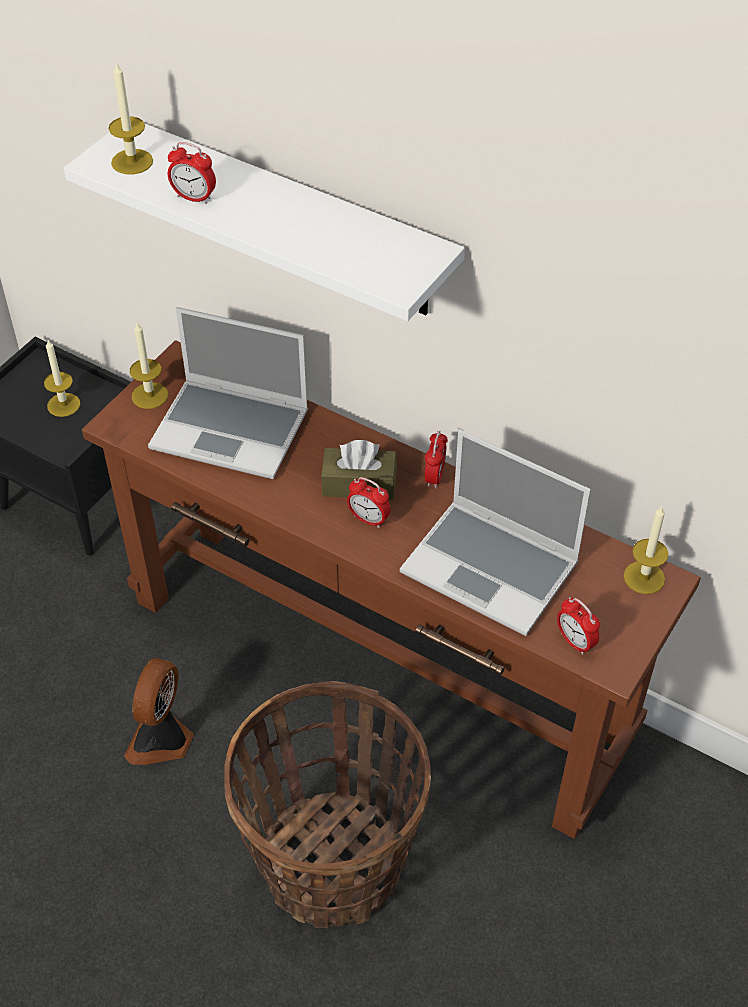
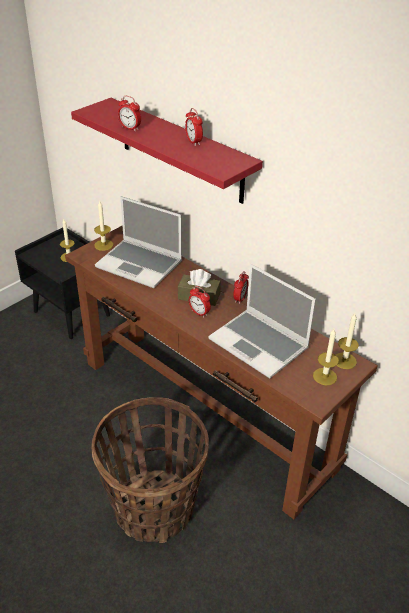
camera: 10 degrees right, 10 degrees down
white shelf [64,123,465,321] -> red shelf [71,98,263,204]
candle [108,61,153,174] -> candle moved to [313,329,339,385]
fan [124,658,194,765] -> none
alarm clock [557,597,600,655] -> alarm clock moved to [185,108,203,146]

